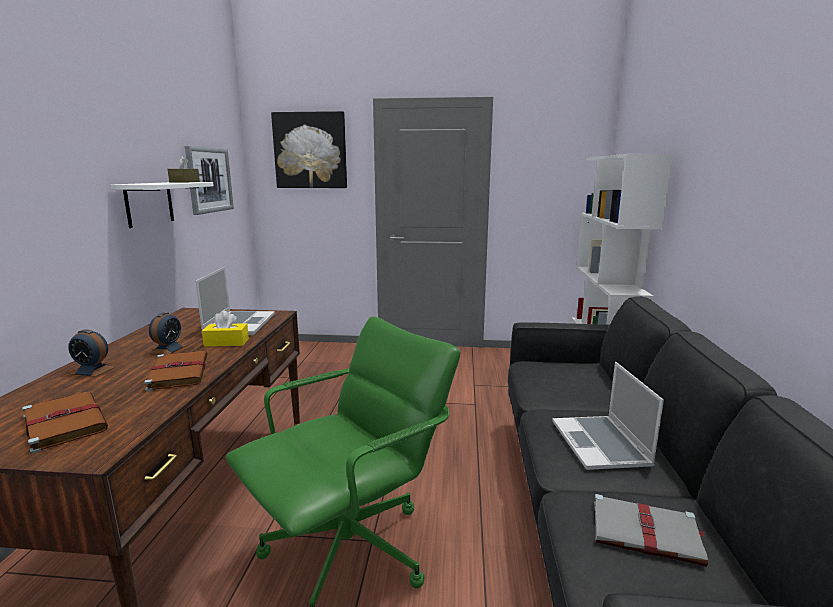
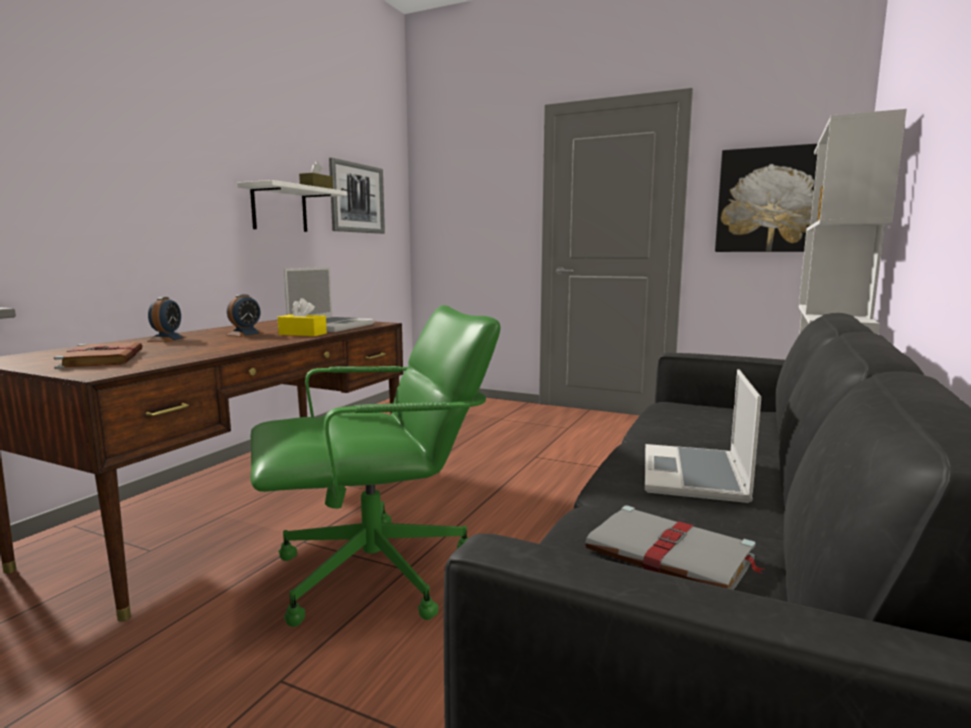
camera: 20 degrees right, 5 degrees down
alarm clock [68,329,115,377] -> alarm clock turned 120 degrees counterclockwise [147,297,187,342]
brown book [144,351,208,391] -> none
picture [271,111,347,188] -> picture moved to [715,143,818,252]

